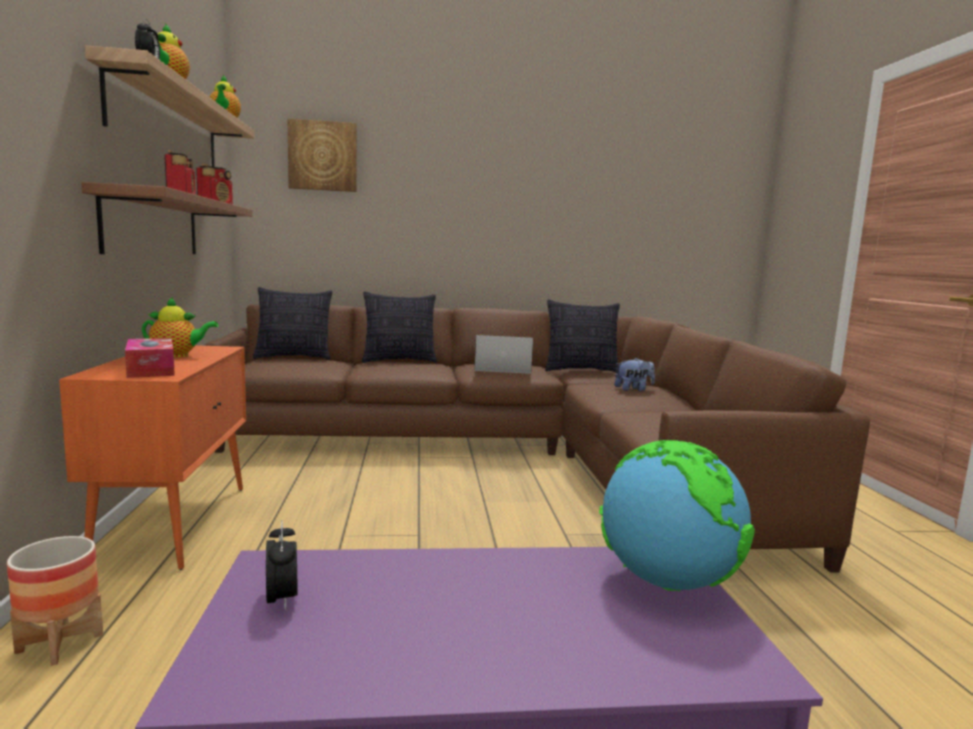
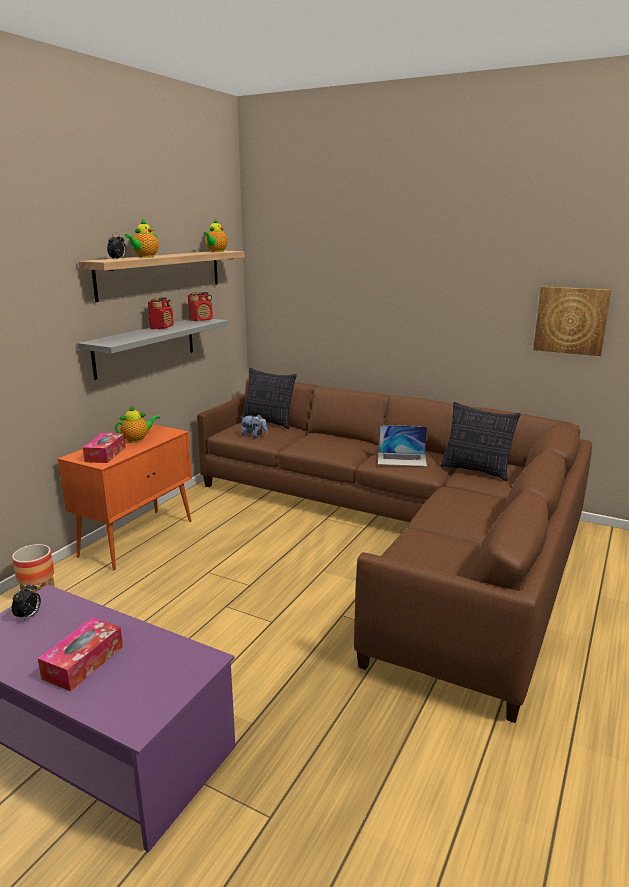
camera: 35 degrees right, 10 degrees up
brown shelf [81,182,253,254] -> grey shelf [78,319,228,380]
teapot [142,297,218,358] -> teapot turned 60 degrees counterclockwise [115,405,160,443]
picture [288,118,357,192] -> picture moved to [533,286,611,356]
pillow [362,291,437,363] -> none
laptop [475,335,533,374] -> laptop turned 150 degrees clockwise [378,425,427,467]
globe [599,440,755,591] -> none
plush toy [615,358,655,391] -> plush toy moved to [241,414,268,438]
none -> tissue box [38,617,123,691]

